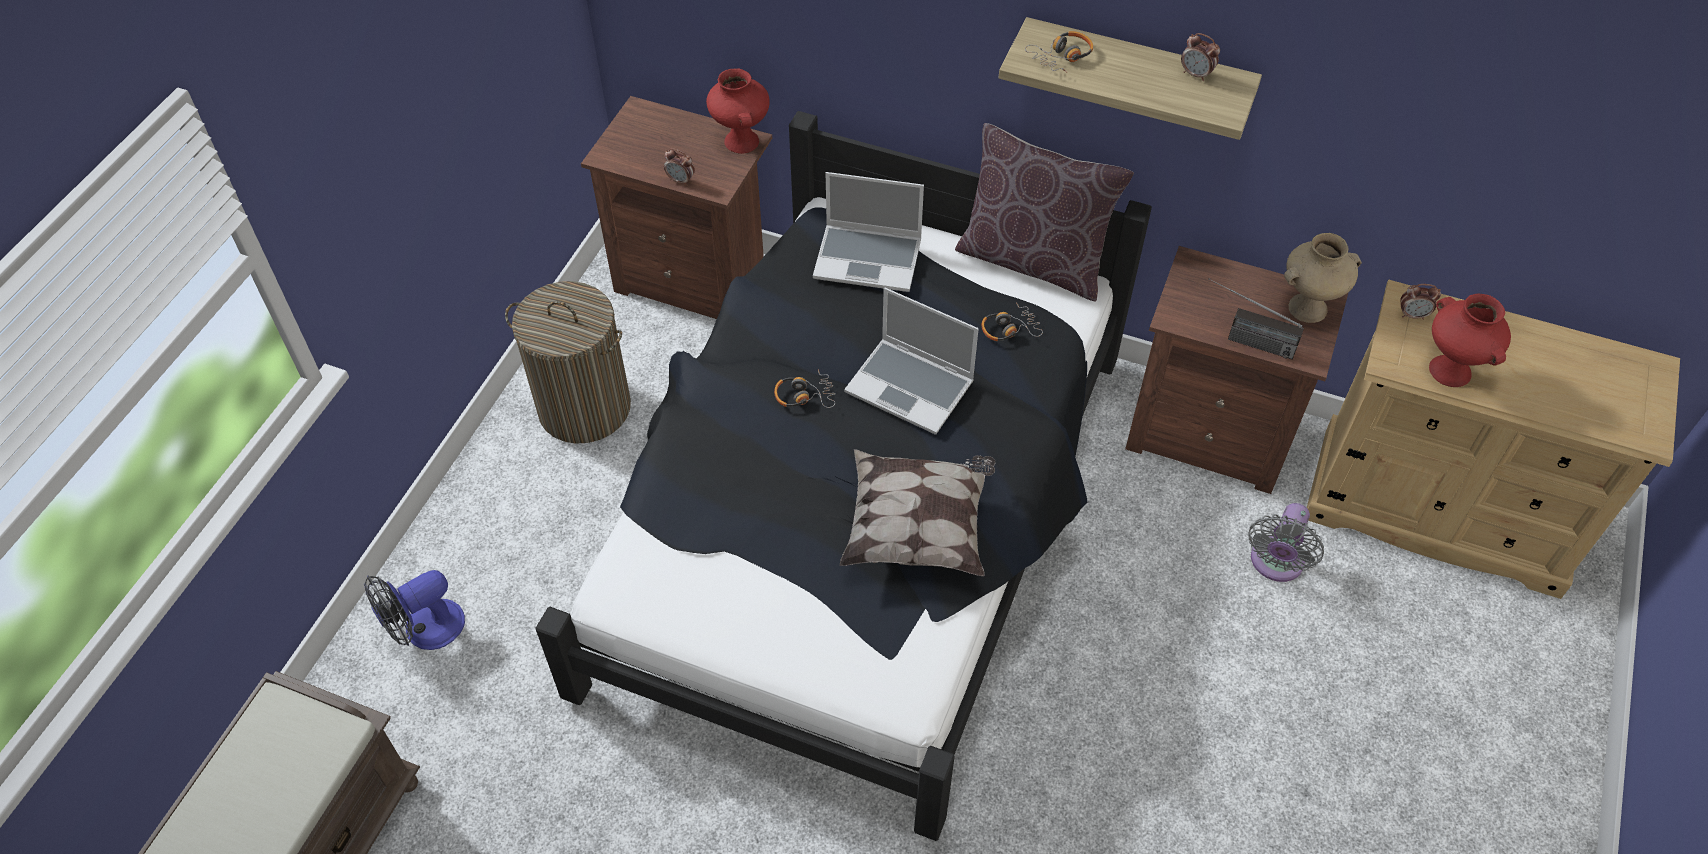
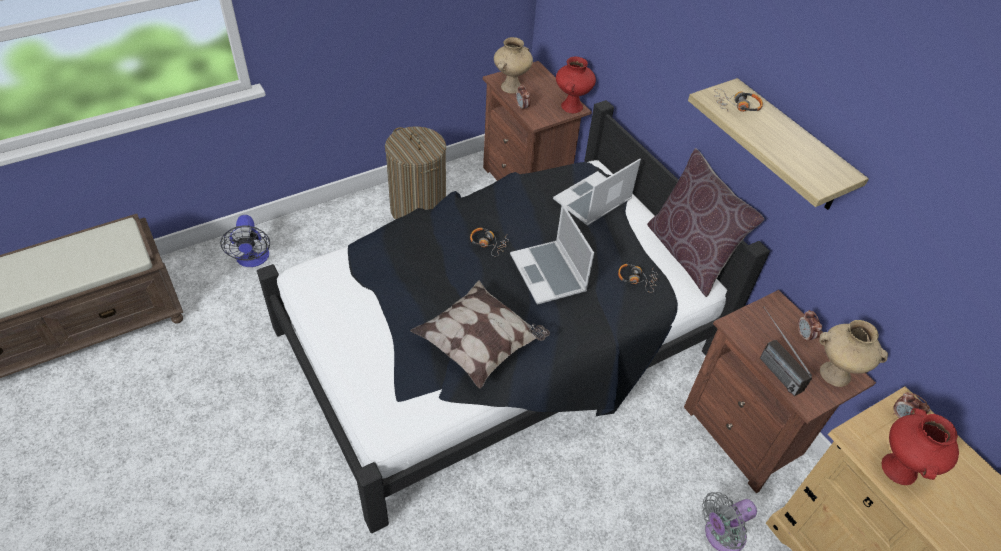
camera: 35 degrees right, 5 degrees down
fan [364,570,465,650] -> fan turned 105 degrees counterclockwise [220,215,270,267]
laptop [813,172,924,292] -> laptop turned 90 degrees clockwise [553,159,641,226]
alarm clock [1181,33,1220,81] -> alarm clock moved to [797,310,822,342]
none -> beige vase [494,37,533,94]

